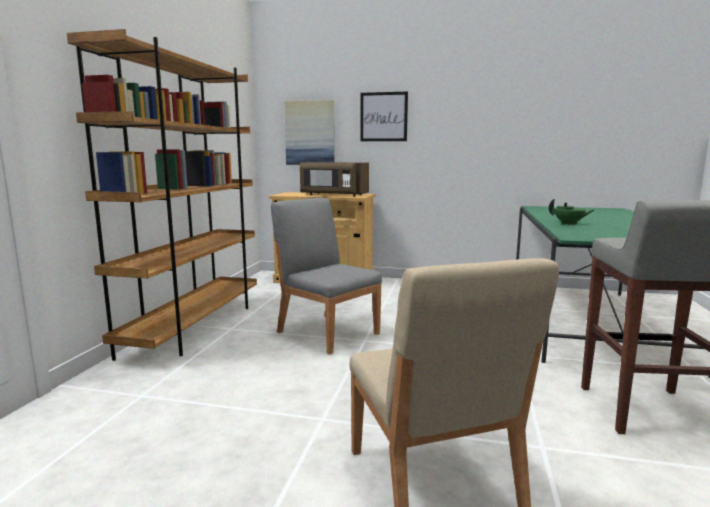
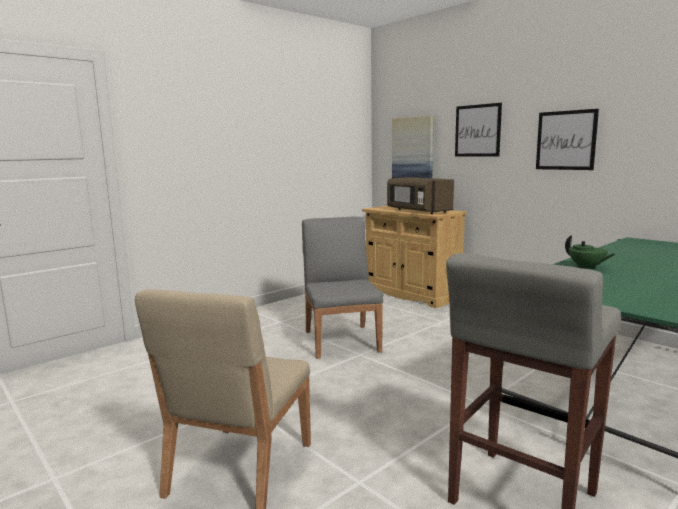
camera: 35 degrees right, 0 degrees up
brown bookcase [67,29,257,361] -> none
none -> picture [536,109,599,170]

